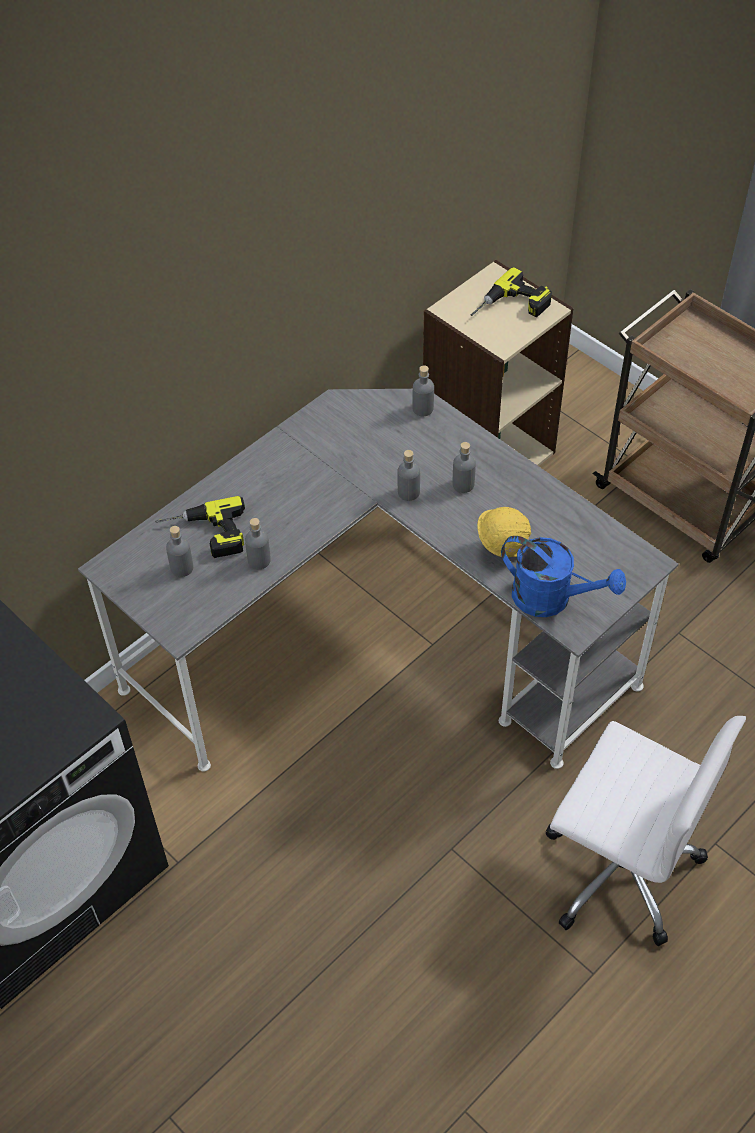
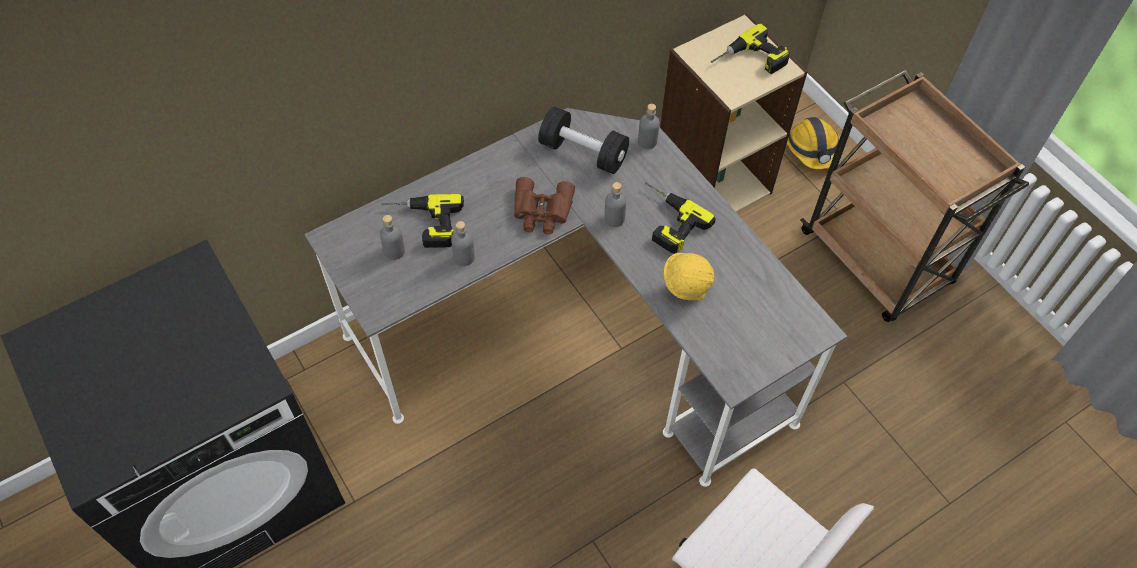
camera: 10 degrees right, 5 degrees up
grey bottle [452,442,476,493] -> power drill [645,183,716,254]
blue watering can [501,536,626,617] -> none
none -> brown binoculars [514,177,575,235]
none -> black dumbbell [538,107,629,174]
none -> hard hat [787,117,840,169]

